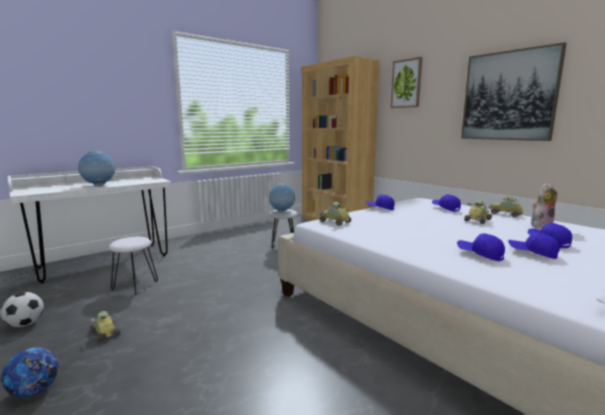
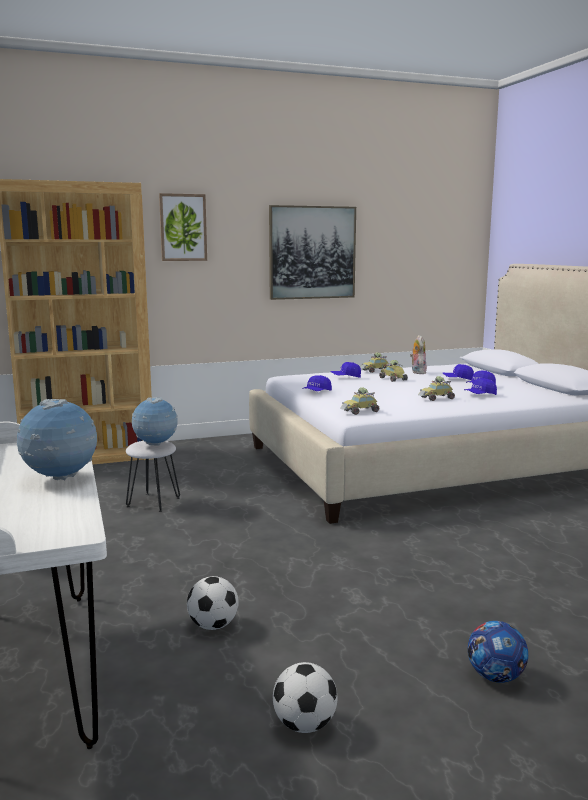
camera: 70 degrees left, 0 degrees up
toy car [90,311,121,342] -> toy car moved to [418,376,455,401]
white stool [109,237,158,295] -> football [187,576,239,630]

